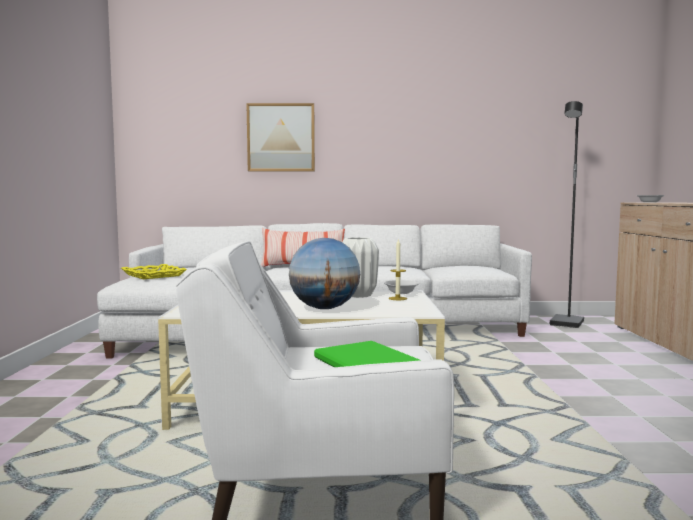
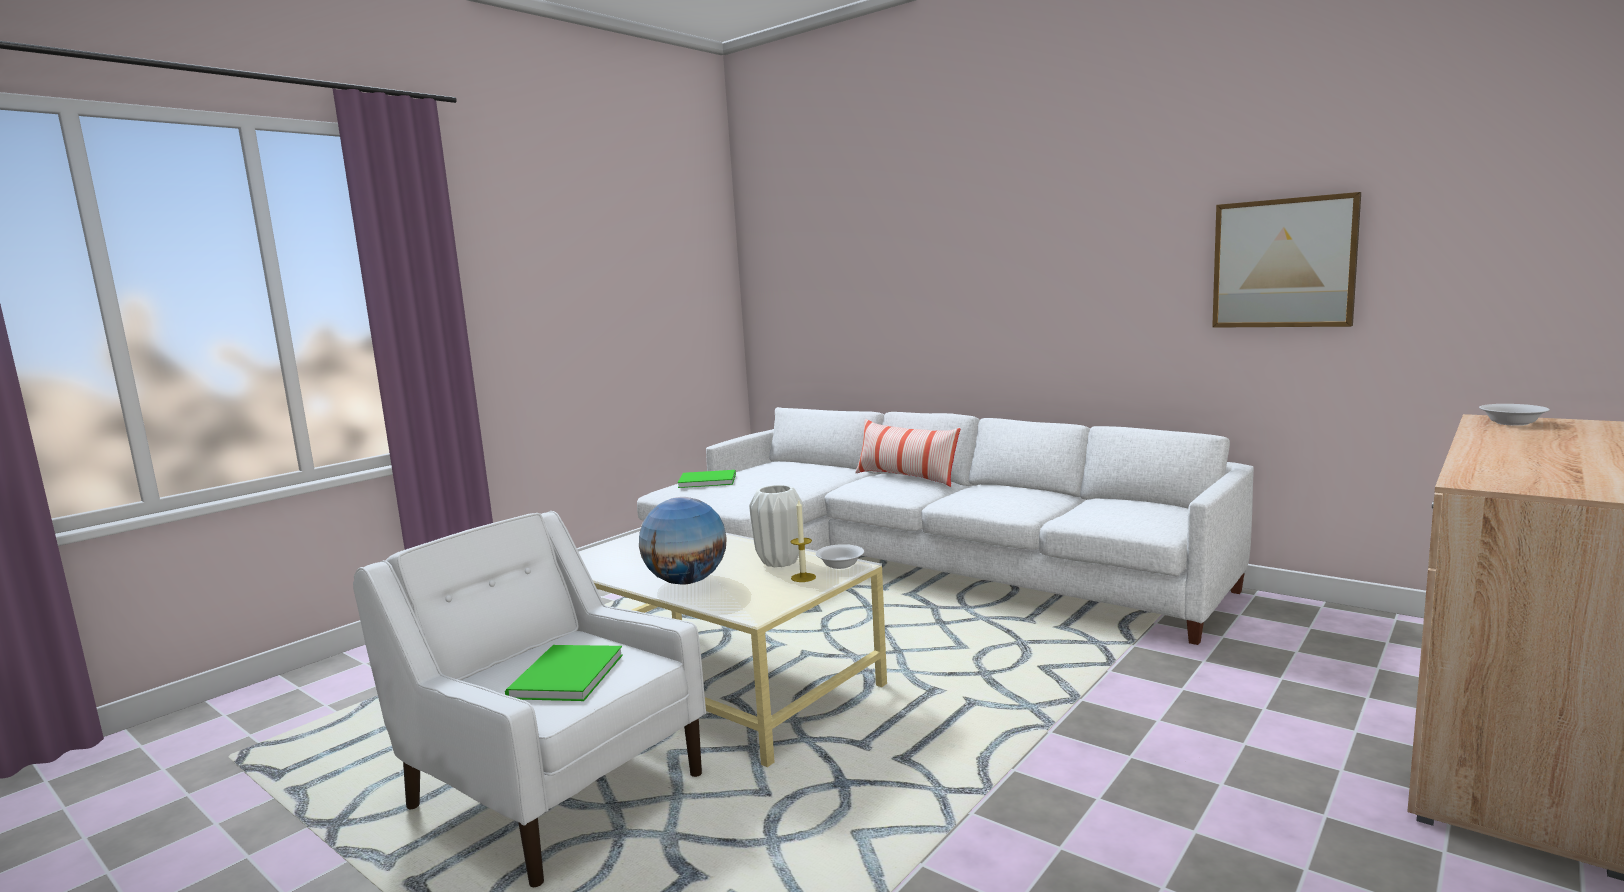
camera: 40 degrees right, 5 degrees up
yellow tray [121,264,187,279] -> green book [678,470,736,488]
picture [246,103,315,171] -> picture moved to [1212,192,1361,328]
black floor lamp [550,101,584,328] -> none

